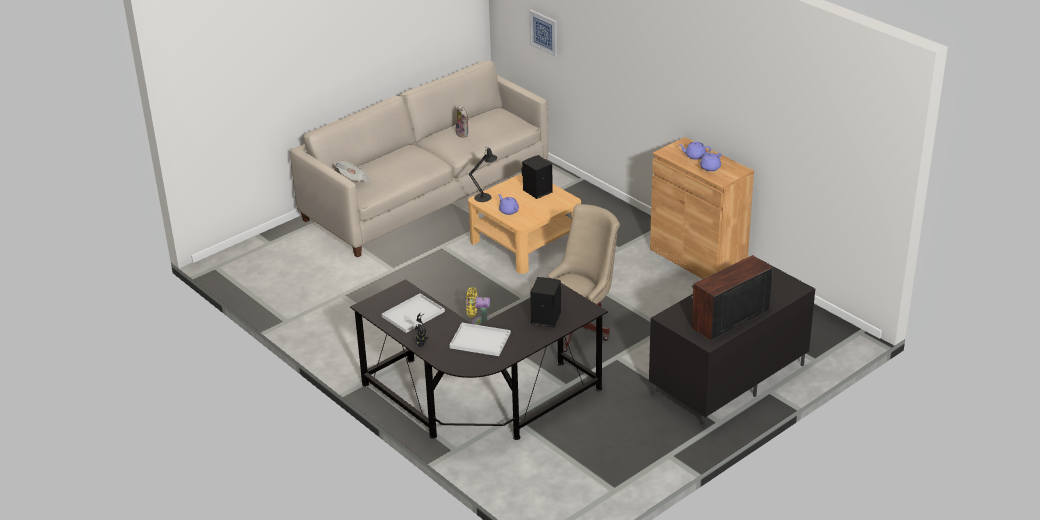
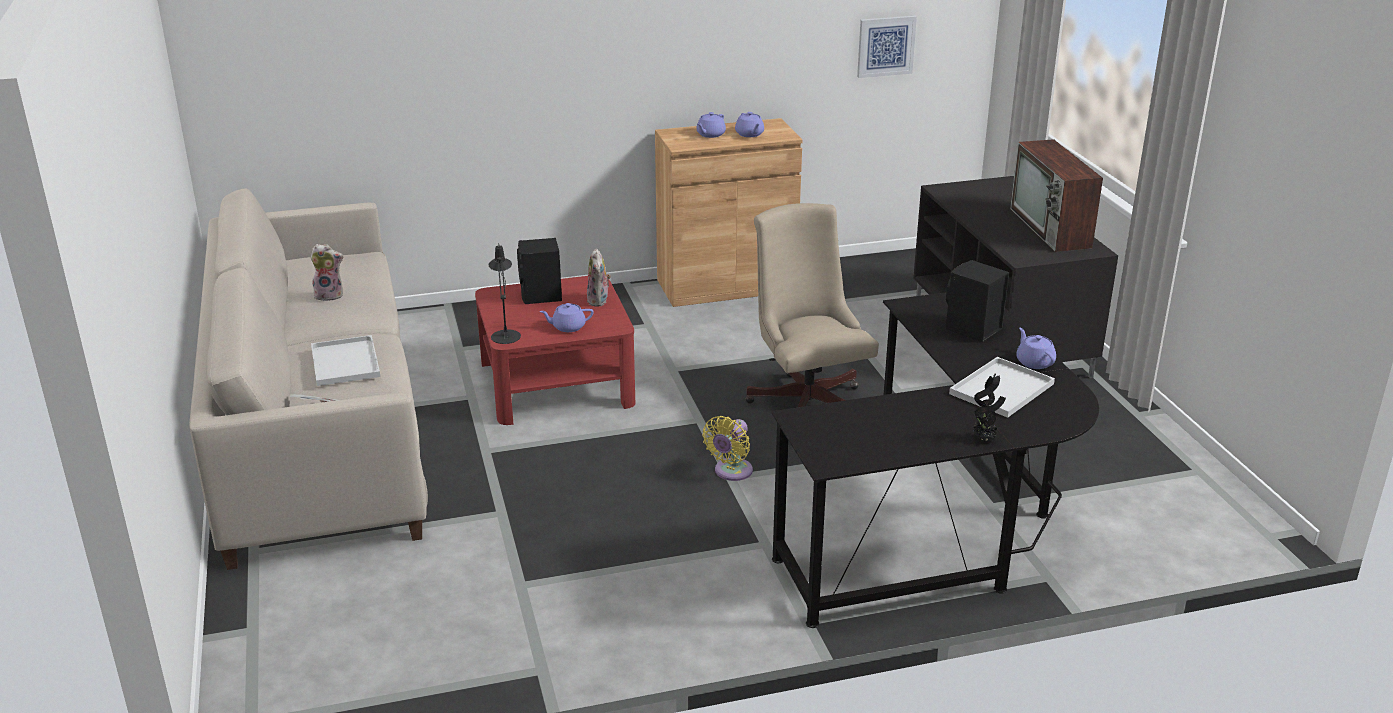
camera: 65 degrees left, 5 degrees down
white tray [381,293,445,333] -> white tray moved to [311,335,380,386]
beige coffee table [468,173,581,274] -> red coffee table [475,276,635,425]
picture [529,10,557,57] -> picture moved to [857,16,917,78]
none -> plush toy [587,249,611,307]
none -> purple teapot [1016,328,1056,369]

